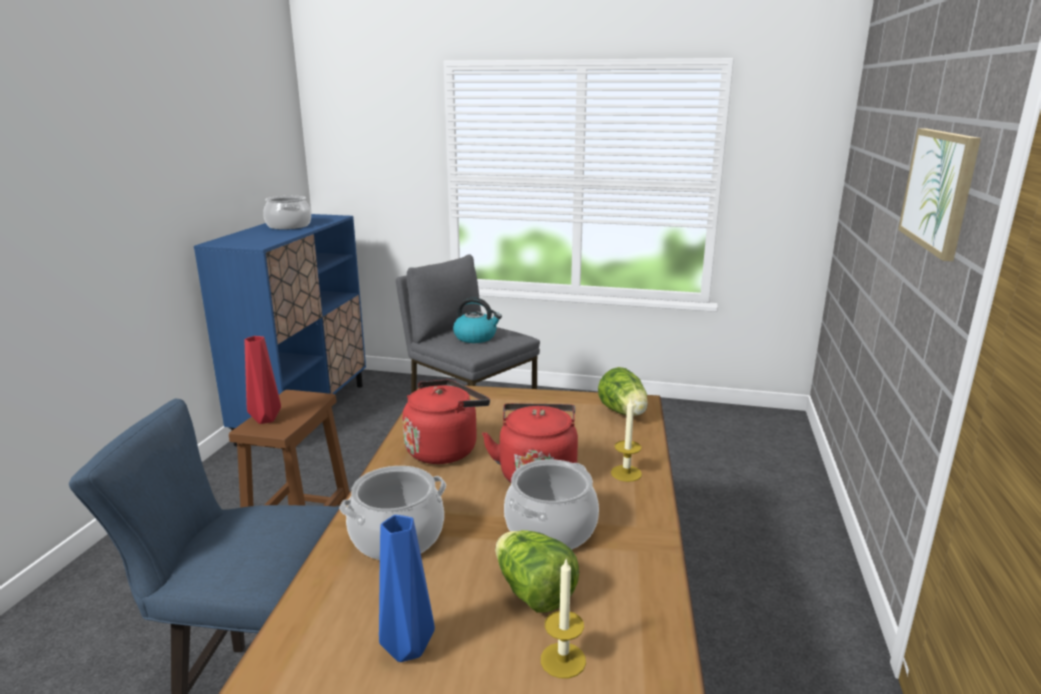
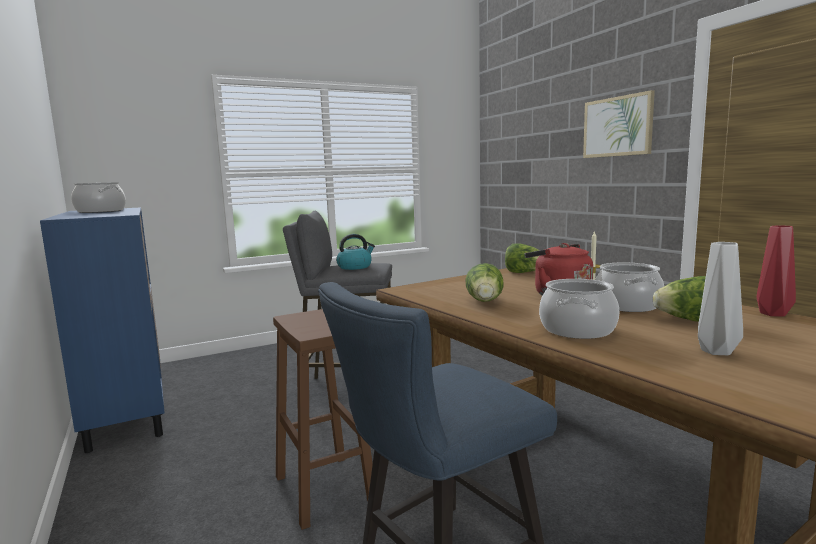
camera: 40 degrees left, 10 degrees down
red vase [245,336,281,424] -> red vase moved to [756,225,796,317]
blue vase [379,515,435,662] -> grey vase [698,242,743,355]
red kettle [403,380,490,464] -> lettuce [465,263,504,302]
candle [541,560,586,679] -> none

